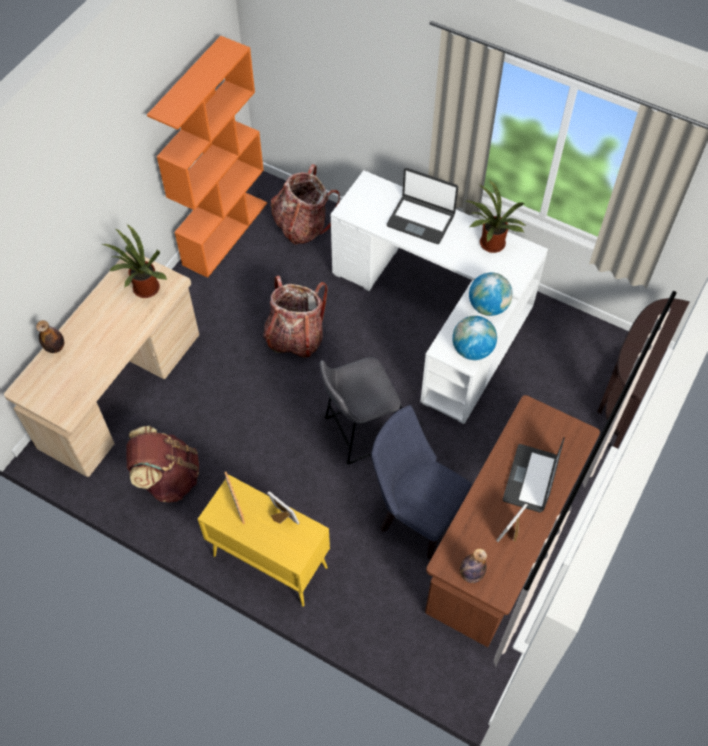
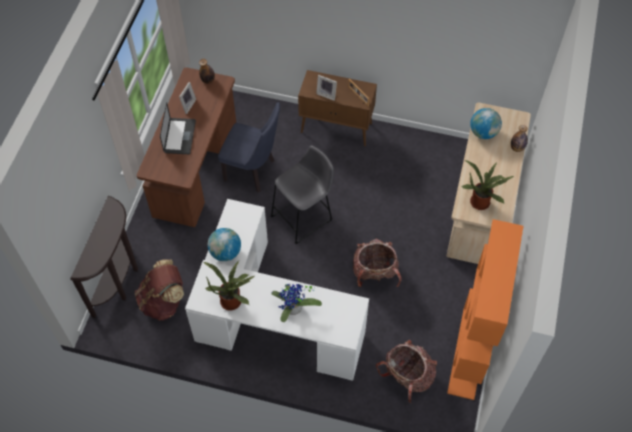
camera: 165 degrees right, 0 degrees up
brown backpack [127,426,199,503] -> brown backpack moved to [135,259,184,321]
yellow cabinet [198,475,330,607] -> brown cabinet [298,70,377,146]
laptop [387,168,458,244] -> potted plant [271,284,322,322]
globe [452,316,497,360] -> globe moved to [470,108,502,139]

